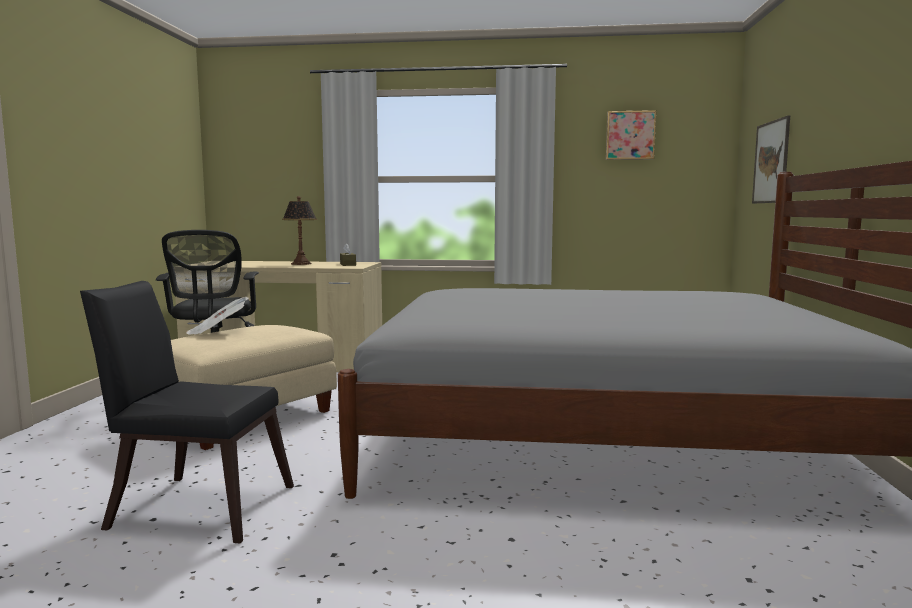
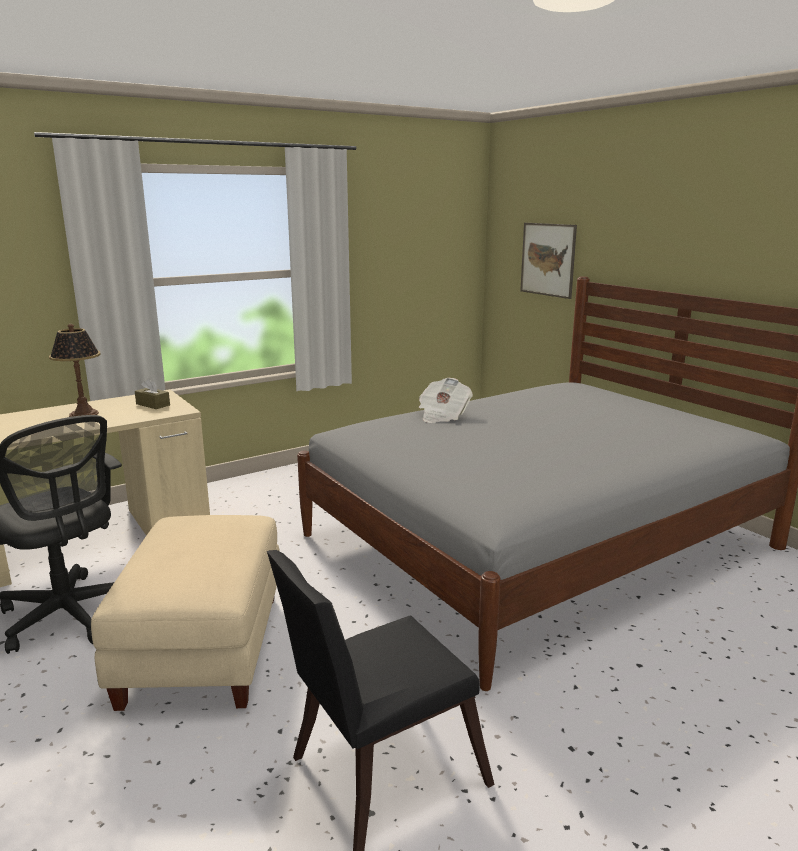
camera: 40 degrees left, 10 degrees up
newspaper [186,297,249,335] -> newspaper moved to [419,378,473,423]
picture [606,110,656,160] -> none

